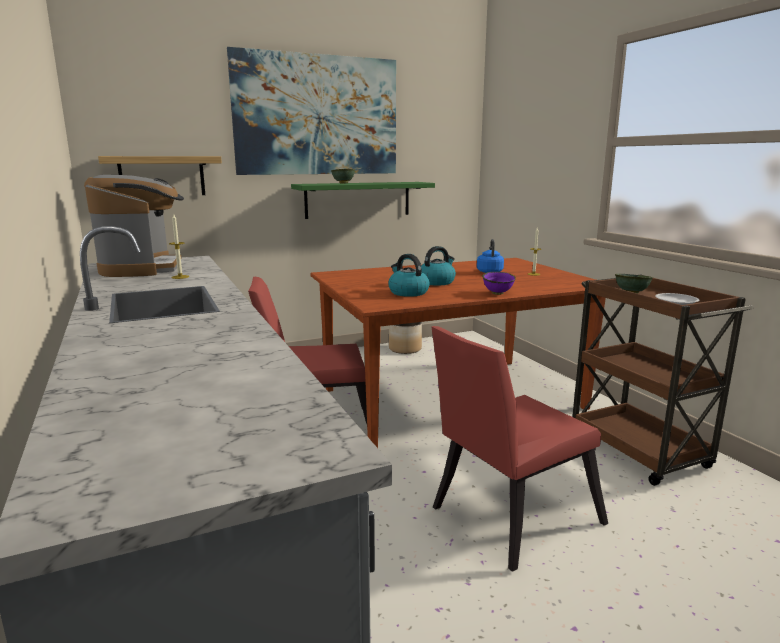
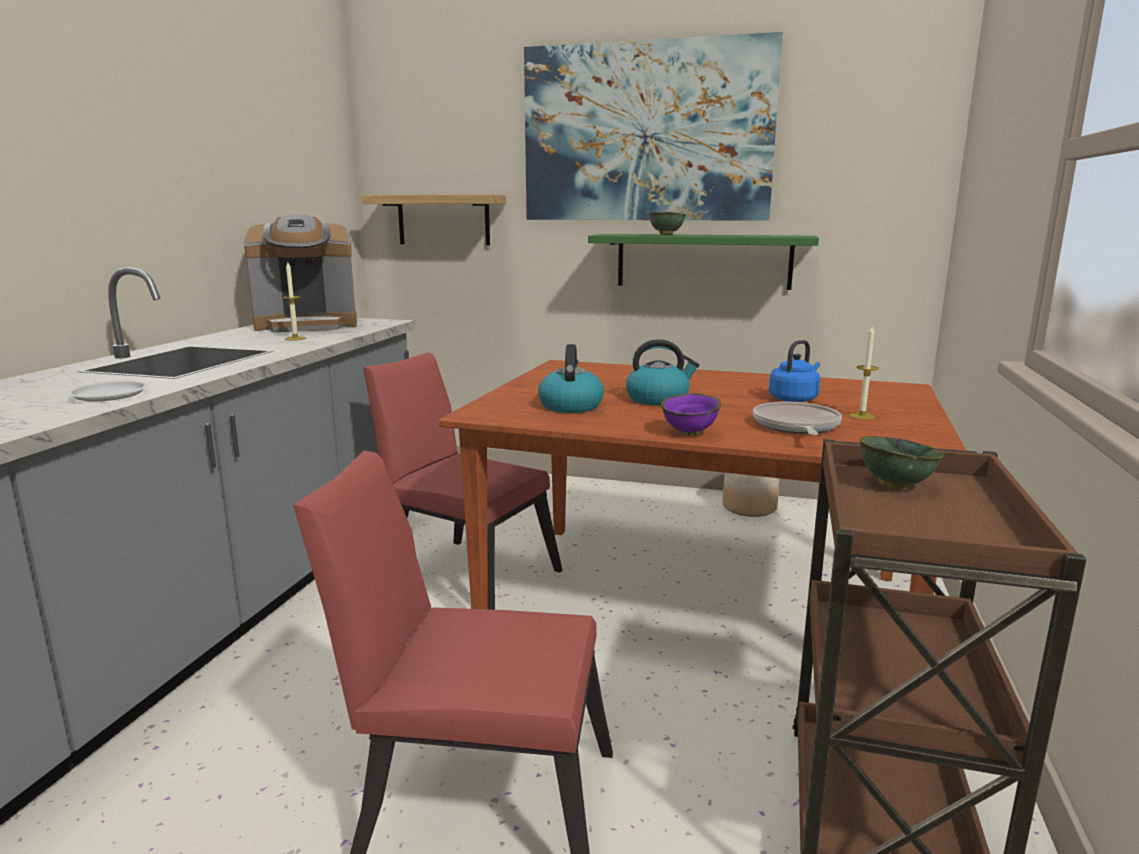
camera: 40 degrees right, 0 degrees up
coffee machine [84,175,184,277] -> coffee machine turned 45 degrees clockwise [244,214,357,332]
white plate [655,293,699,305] -> white plate moved to [66,381,149,402]
none -> frying pan [753,402,842,436]

